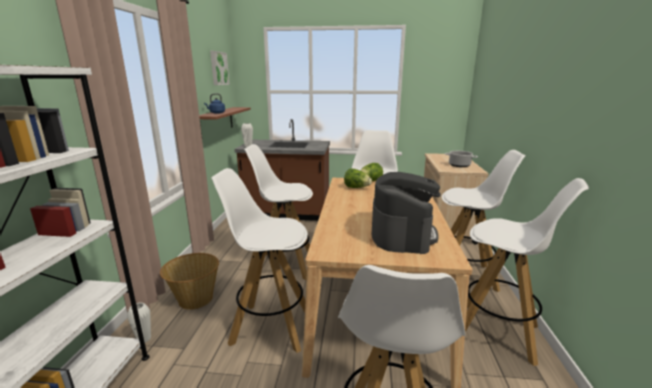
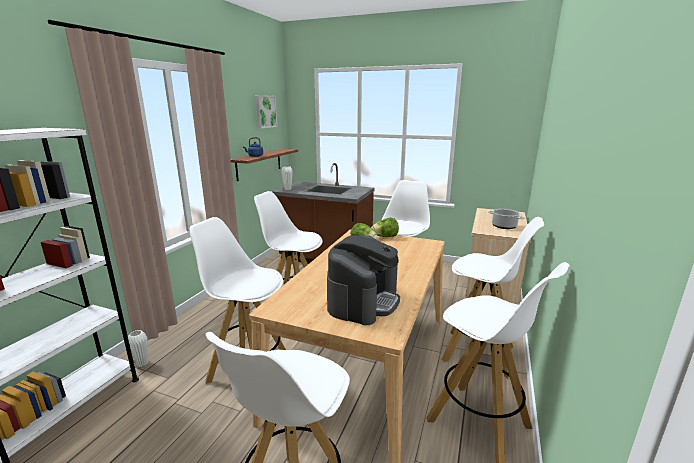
camera: 15 degrees right, 0 degrees up
basket [160,253,219,310] -> none

